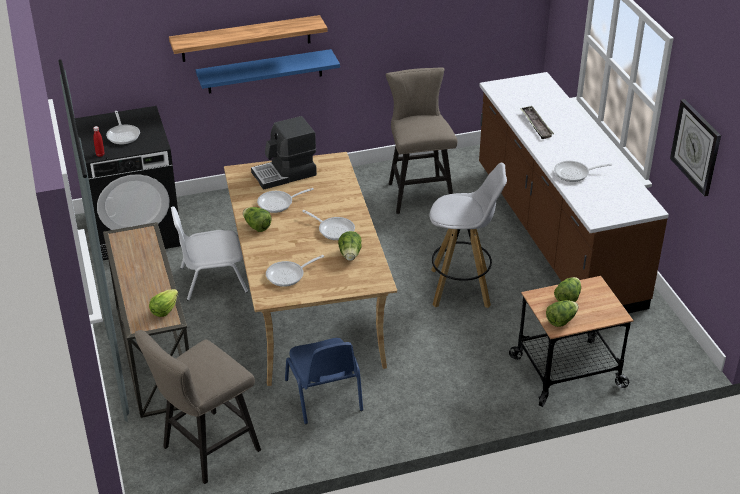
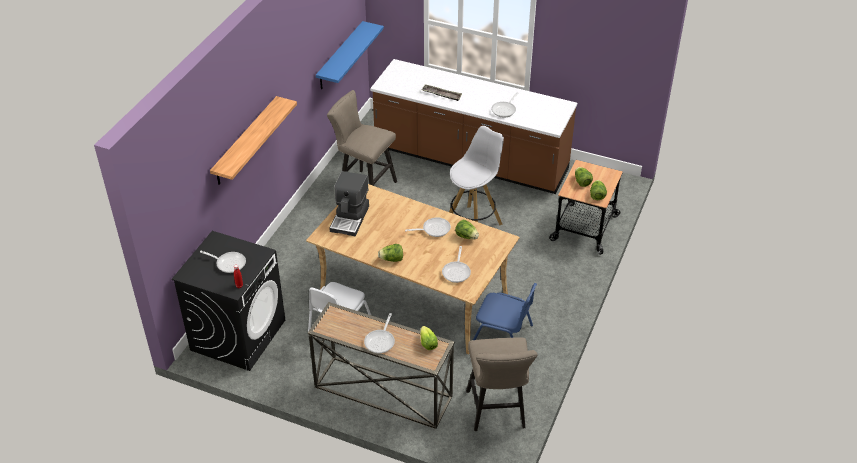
camera: 50 degrees left, 5 degrees up
blue shelf [196,49,340,94] -> blue shelf moved to [316,21,384,89]
frying pan [257,188,314,213] -> frying pan moved to [364,313,395,353]
wall clock [670,99,721,196] -> none

